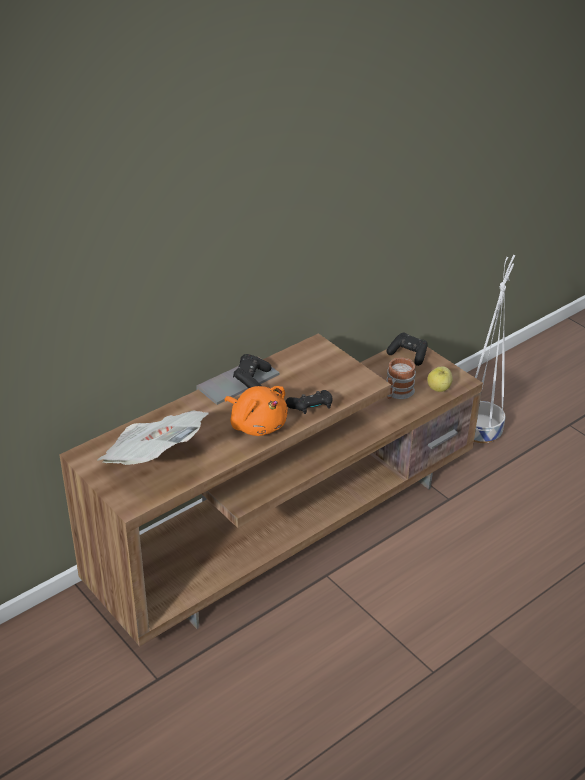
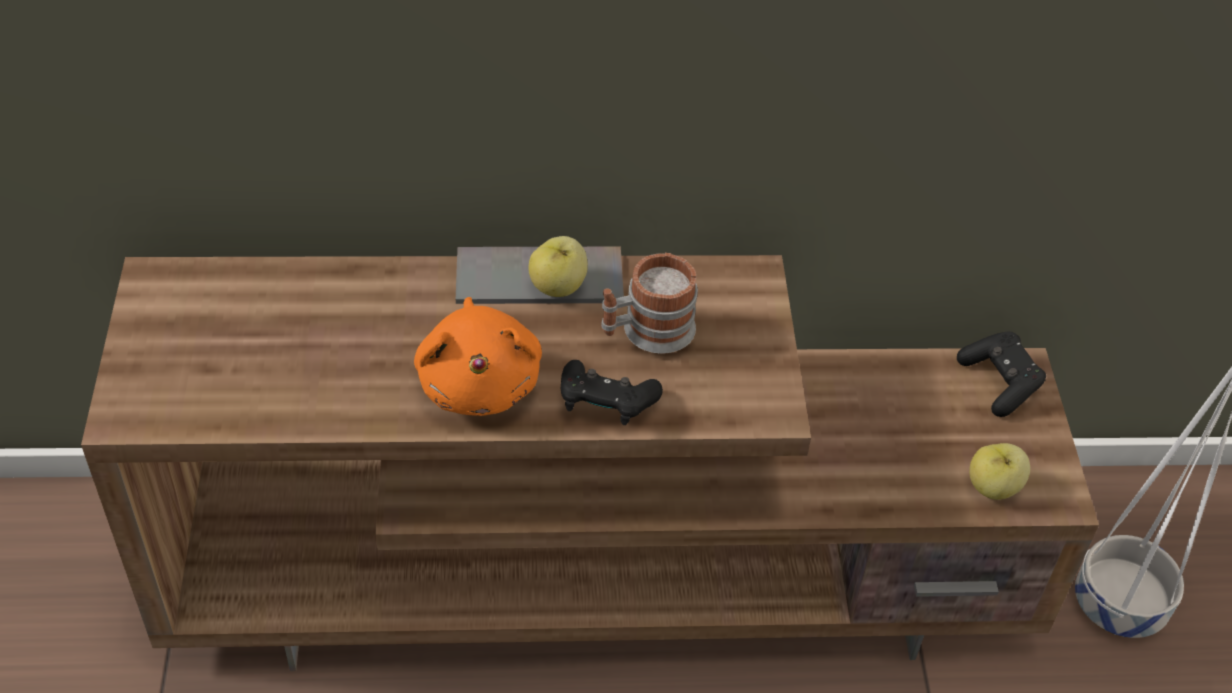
camera: 35 degrees right, 10 degrees up
newspaper [98,410,208,465] -> none
black game controller [233,354,272,388] -> apple [528,236,588,297]
mug [386,357,416,399] -> mug moved to [601,253,698,354]

